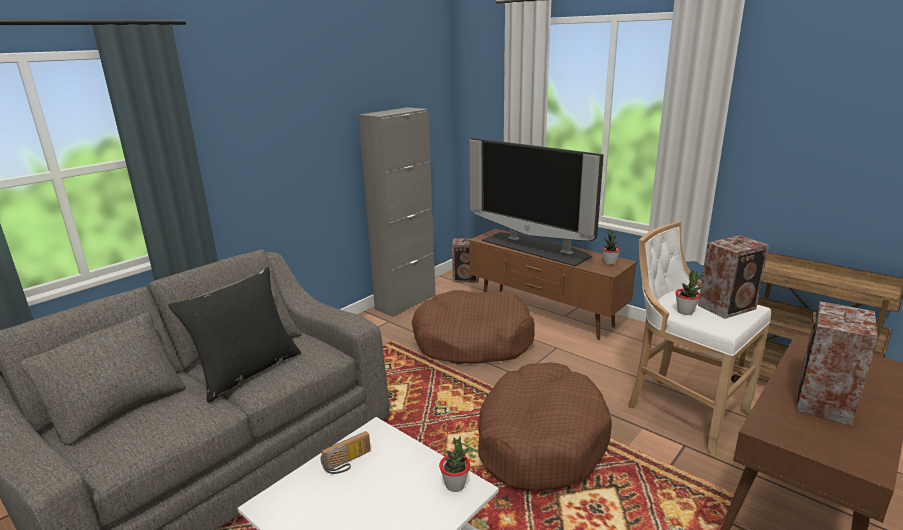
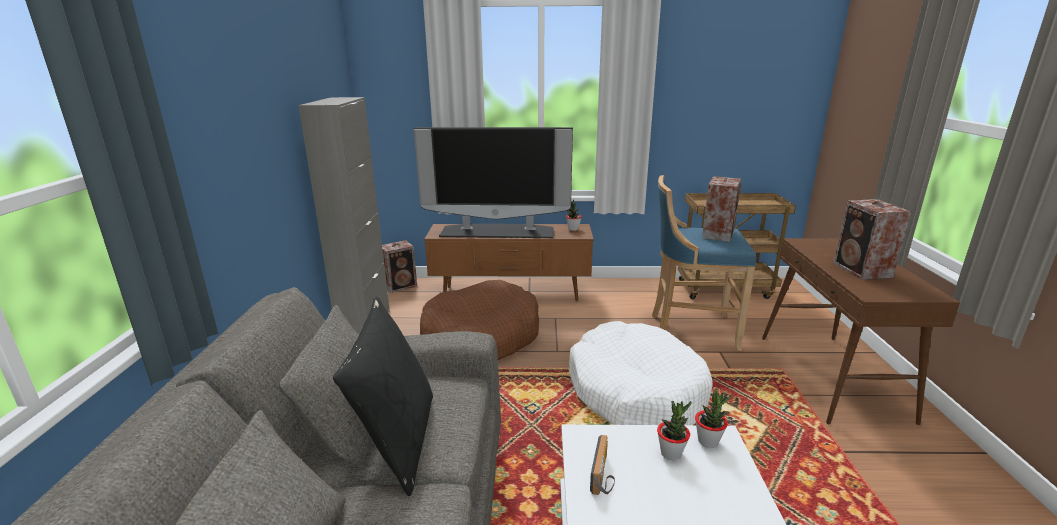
camera: 40 degrees left, 0 degrees up
brown dog bed [478,363,612,492] -> white dog bed [569,321,713,425]
white stool [628,222,771,456] -> blue stool [652,175,756,351]
potted plant [675,270,704,315] -> potted plant moved to [657,401,692,460]

